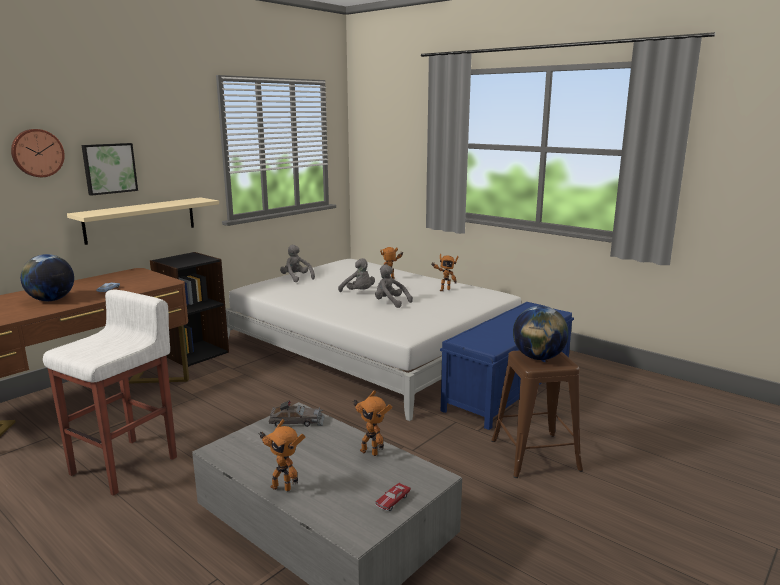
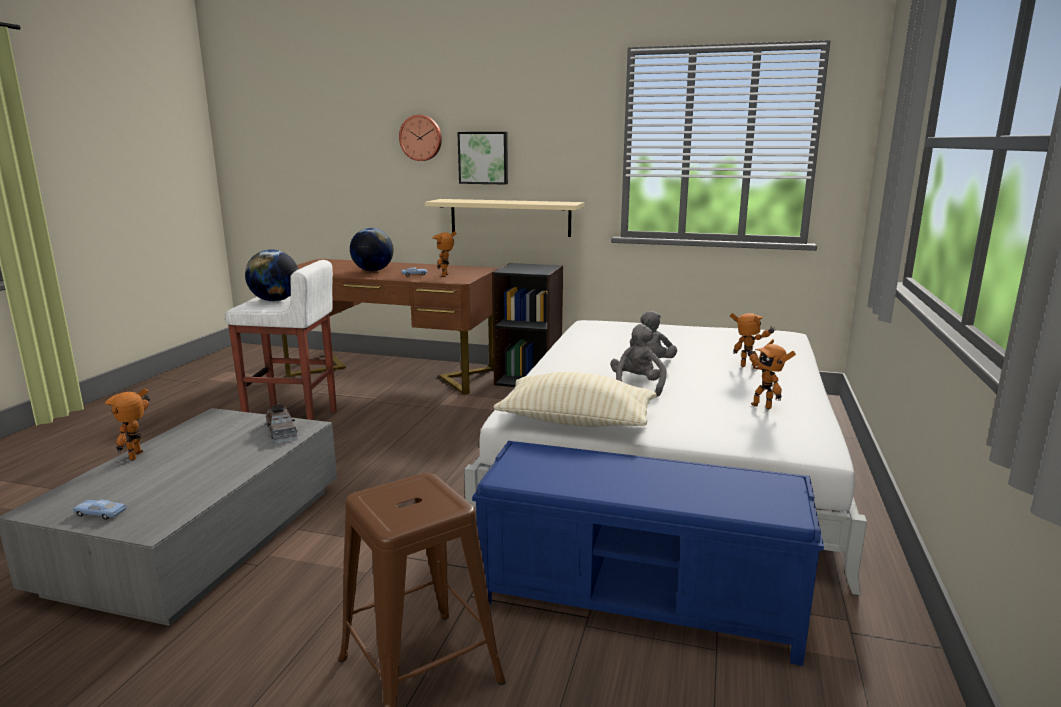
camera: 65 degrees right, 0 degrees up
grey plush toy [280,245,315,282] -> none
toy robot [353,390,392,456] -> toy robot moved to [433,231,457,277]
red toy car [376,483,411,511] -> blue toy car [73,500,127,520]
globe [513,306,569,360] -> globe moved to [245,250,298,301]
none -> beige pillow [494,372,657,427]

